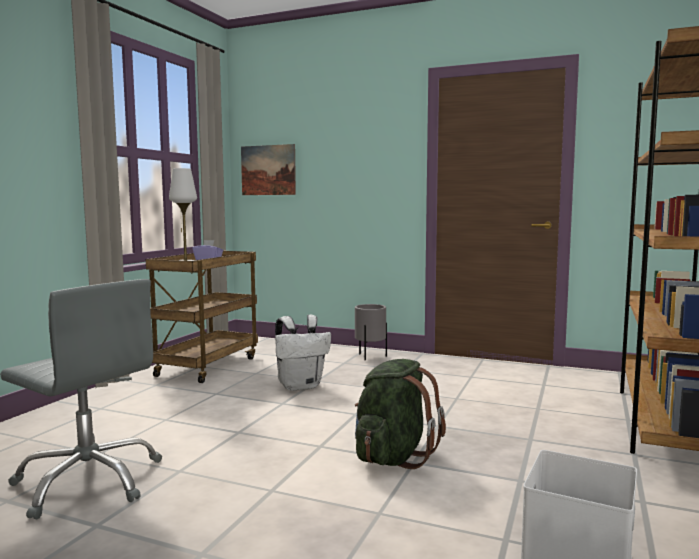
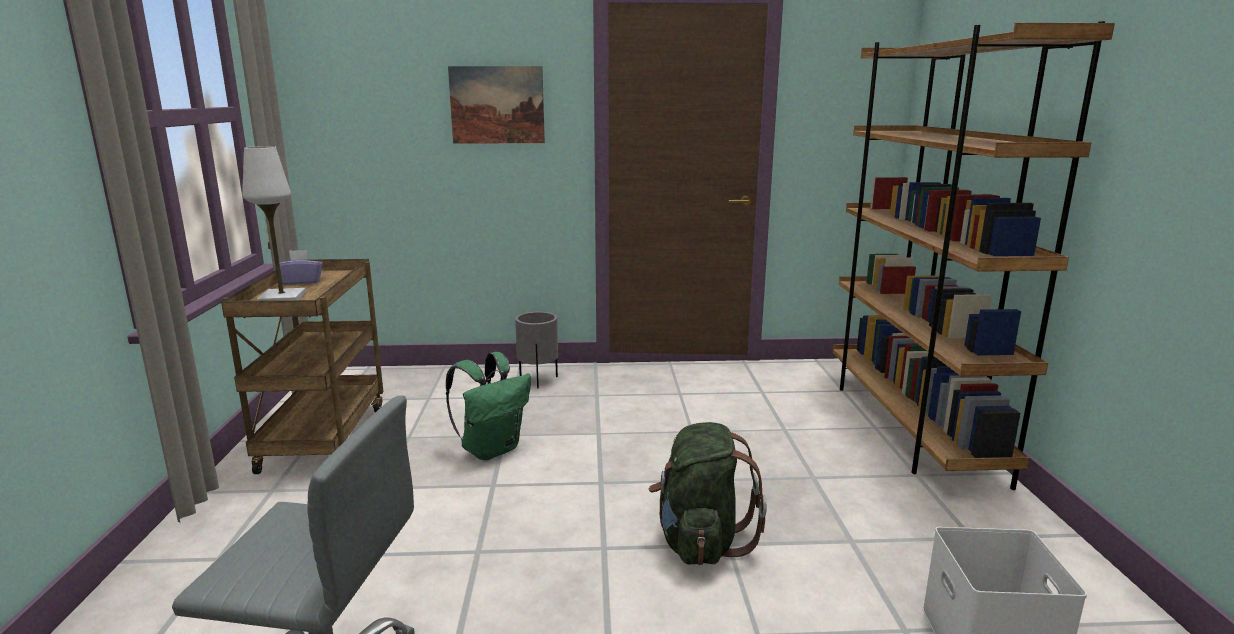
camera: 25 degrees left, 10 degrees up
picture [241,144,296,195] -> picture moved to [448,66,545,144]
white backpack [275,314,331,391] -> green backpack [446,352,531,460]

